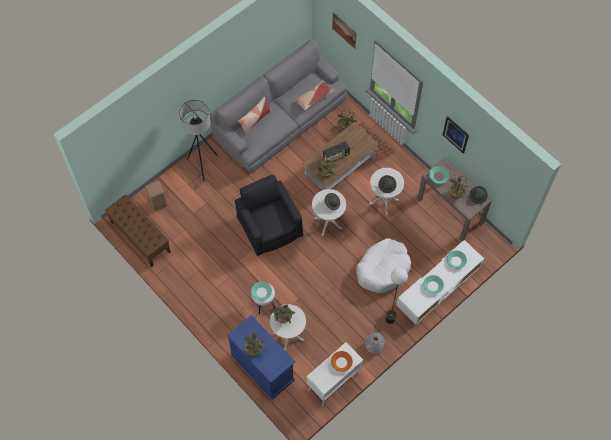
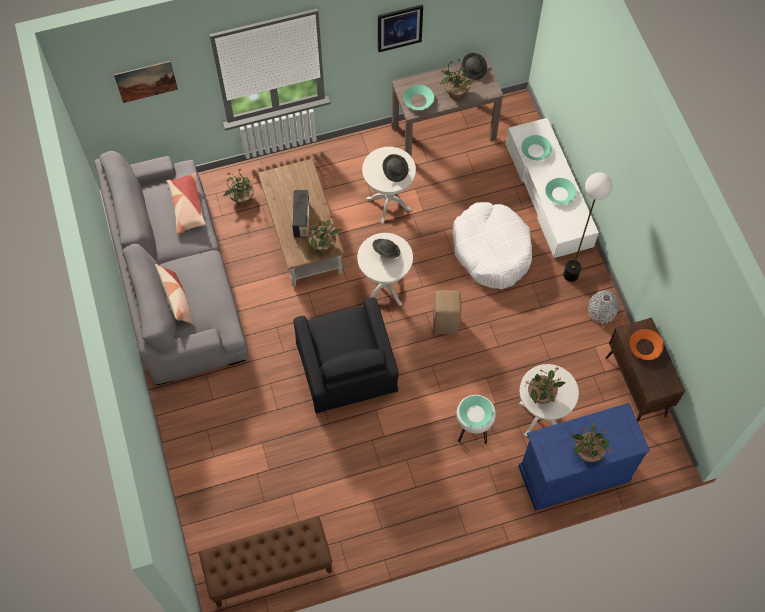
camera: 65 degrees left, 0 degrees up
beige stool [145,181,167,211] -> beige stool moved to [433,290,461,334]
grey floor lamp [179,100,218,189] -> none
black armchair [235,175,303,256] -> black armchair turned 105 degrees counterclockwise [293,297,399,414]
white cabinet [307,342,363,406] -> brown cabinet [606,318,685,422]

